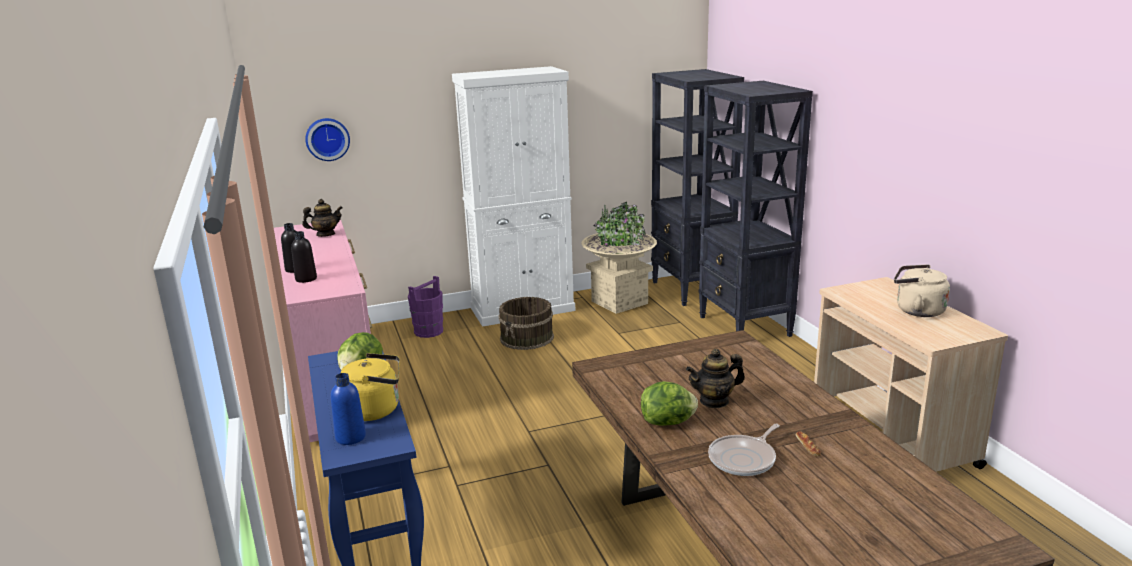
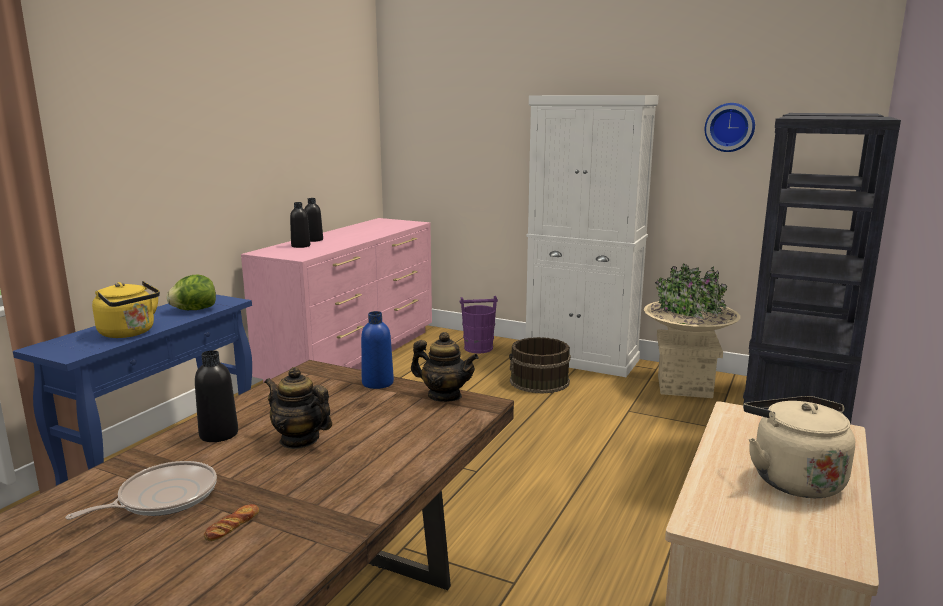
camera: 45 degrees right, 5 degrees down
teapot [302,199,343,237] -> teapot moved to [411,332,479,402]
wall clock [305,118,350,161] -> wall clock moved to [705,103,755,152]
blue bottle [331,373,366,445] -> blue bottle moved to [361,311,394,389]
lettuce [641,381,698,426] -> black bottle [195,350,238,442]
frying pan [708,424,779,476] -> frying pan turned 135 degrees clockwise [66,461,217,520]

